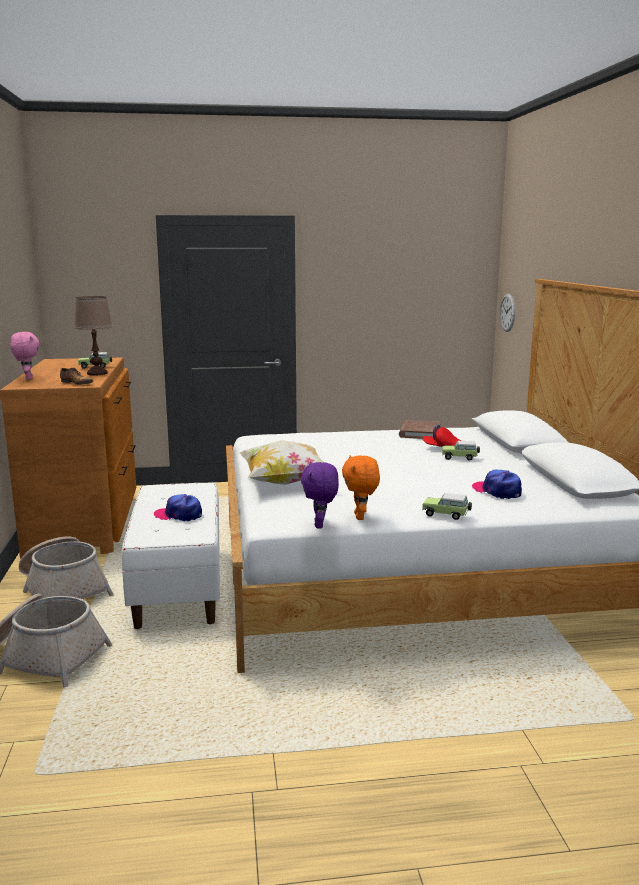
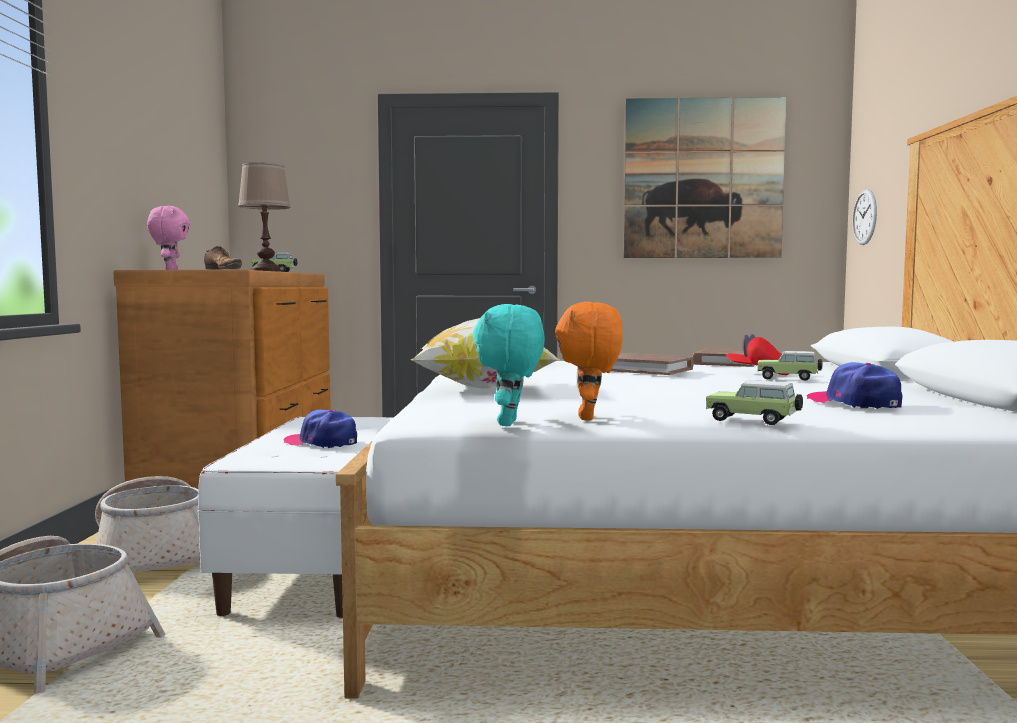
camera: 10 degrees right, 10 degrees down
purple plush toy [301,462,339,528] -> turquoise plush toy [473,304,545,426]
none -> brown book [611,353,694,375]
none -> picture [624,97,787,258]

